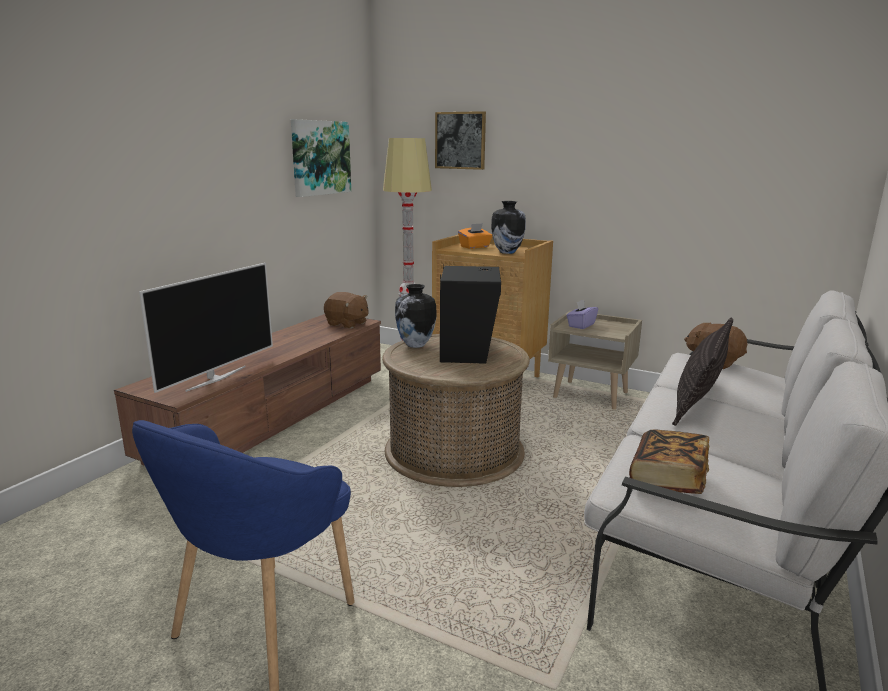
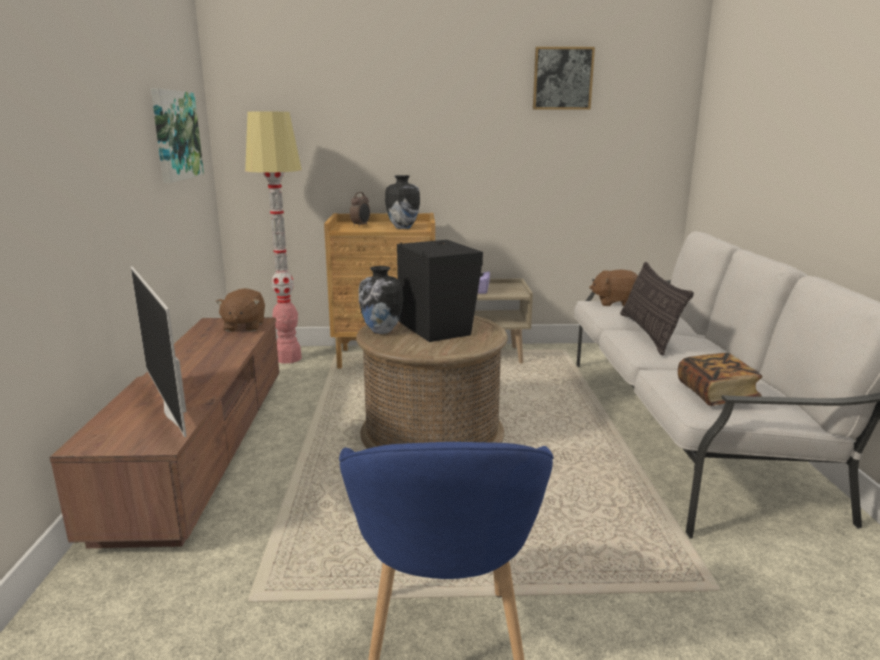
camera: 30 degrees left, 0 degrees up
television [139,263,273,393] -> television turned 150 degrees clockwise [131,266,187,437]
brown plush toy [324,292,369,329] -> brown plush toy turned 90 degrees clockwise [216,288,265,332]
picture [435,111,486,170] -> picture moved to [533,47,595,110]
orange tissue box [458,223,492,249] -> alarm clock [350,192,370,227]

